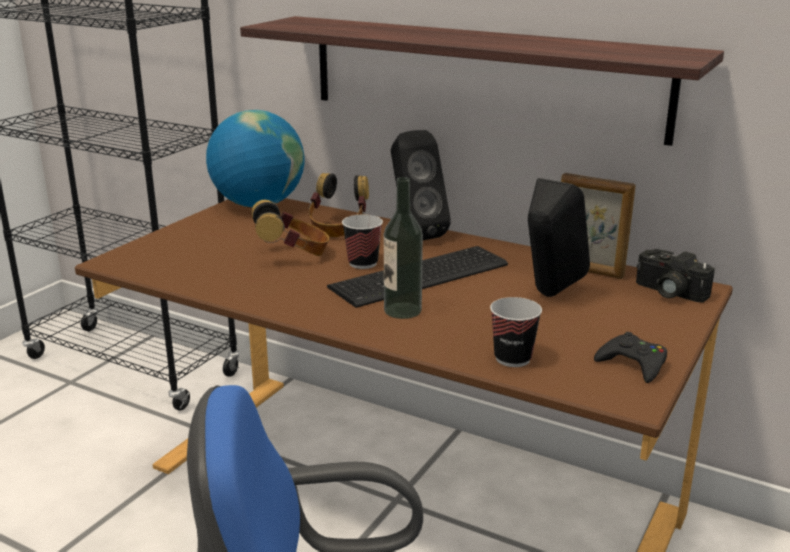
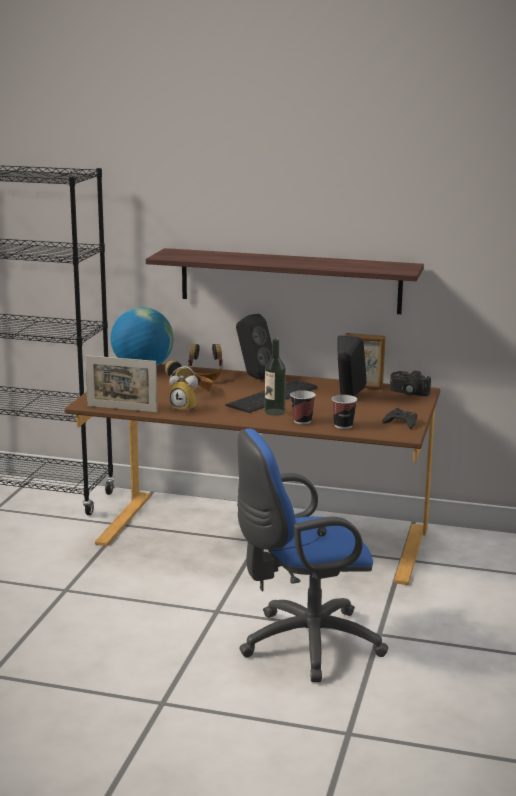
camera: 15 degrees left, 5 degrees down
cup [342,214,383,269] -> cup moved to [290,390,316,424]
none -> picture frame [85,355,157,412]
none -> alarm clock [169,366,198,413]

